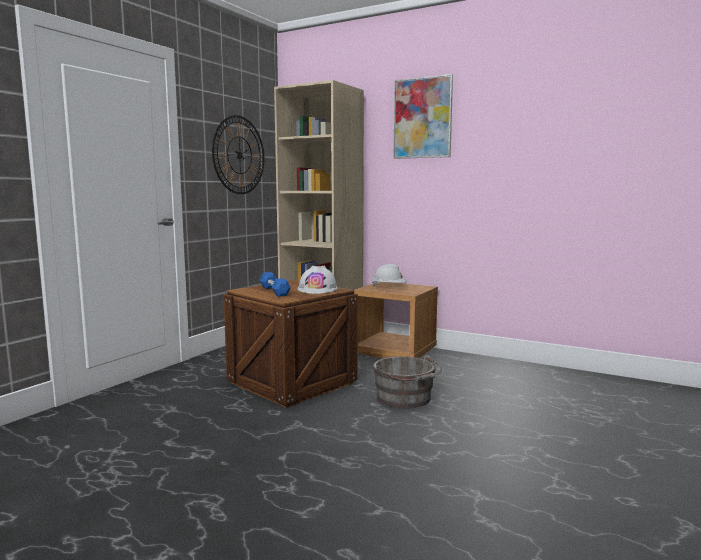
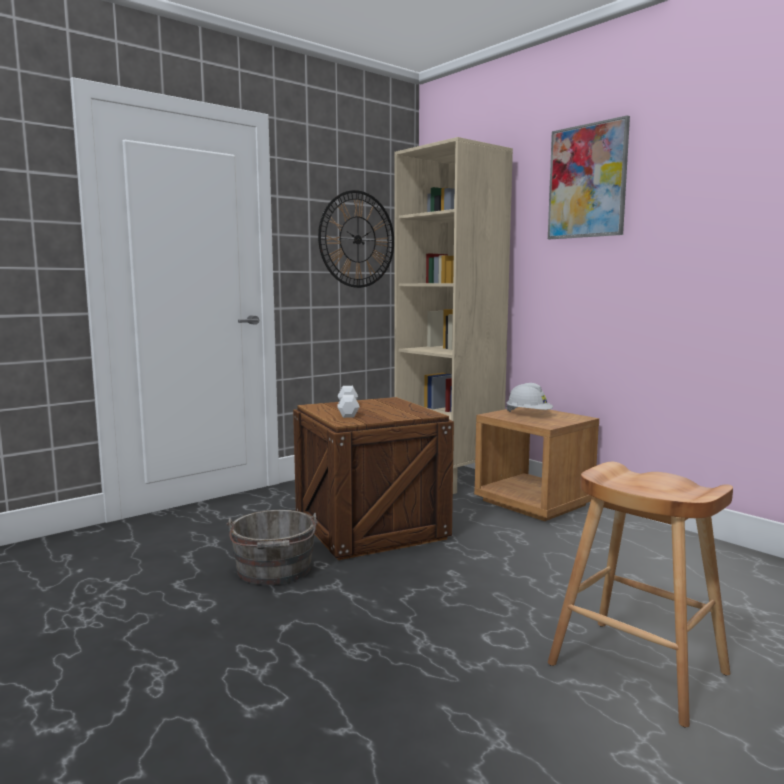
camera: 20 degrees right, 0 degrees up
blue dumbbell [260,272,291,297] -> white dumbbell [337,386,359,418]
white hard hat [298,266,338,294] -> none
grey bucket [373,355,442,409] -> grey bucket moved to [227,510,318,585]
none -> brown stool [548,462,733,727]

